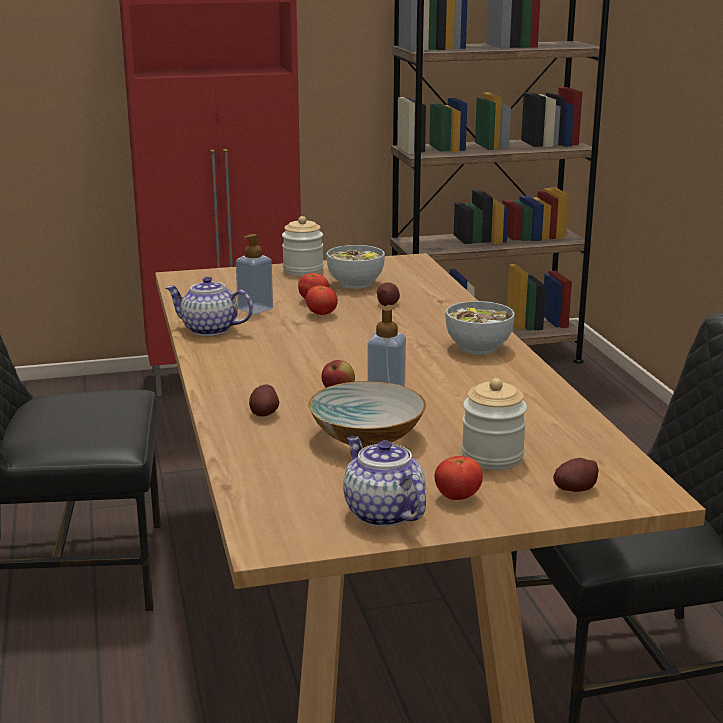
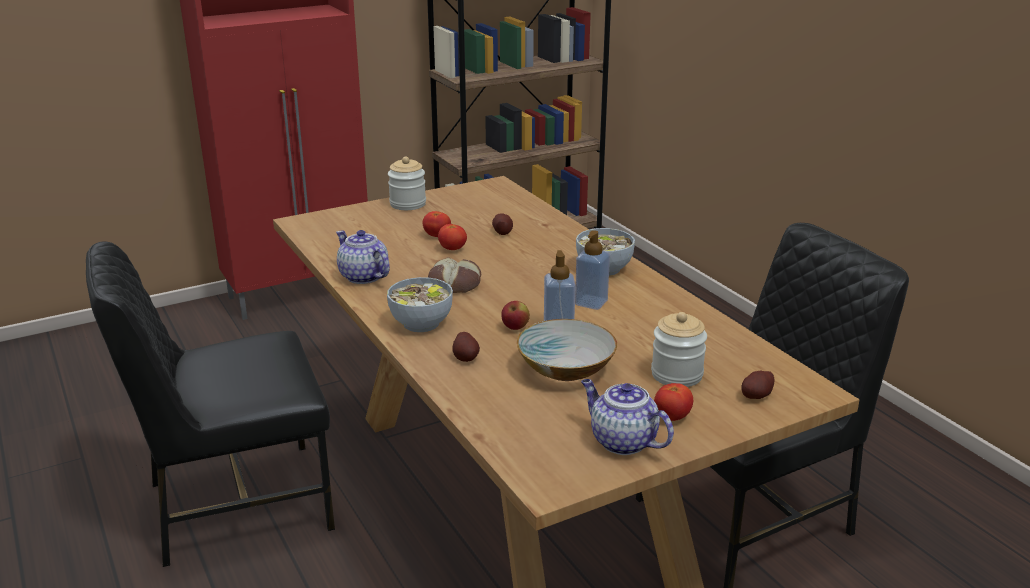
camera: 15 degrees left, 5 degrees up
teapot [165,276,253,336] -> teapot turned 45 degrees clockwise [336,230,390,284]
soap dispenser [236,234,273,314] -> soap dispenser moved to [575,230,610,310]
bowl [327,245,385,289] -> bowl moved to [387,277,453,332]
none -> bread [428,257,481,293]

